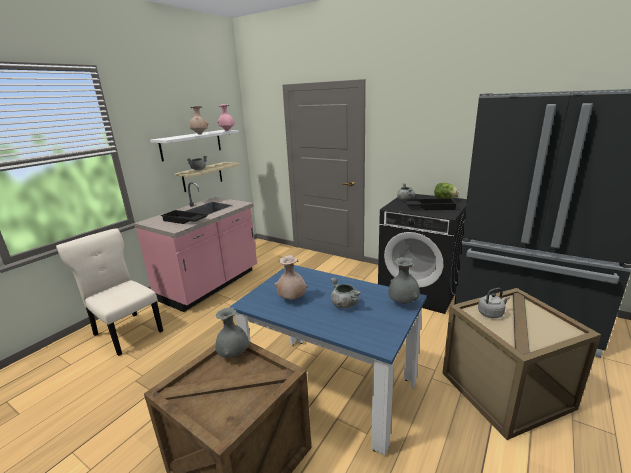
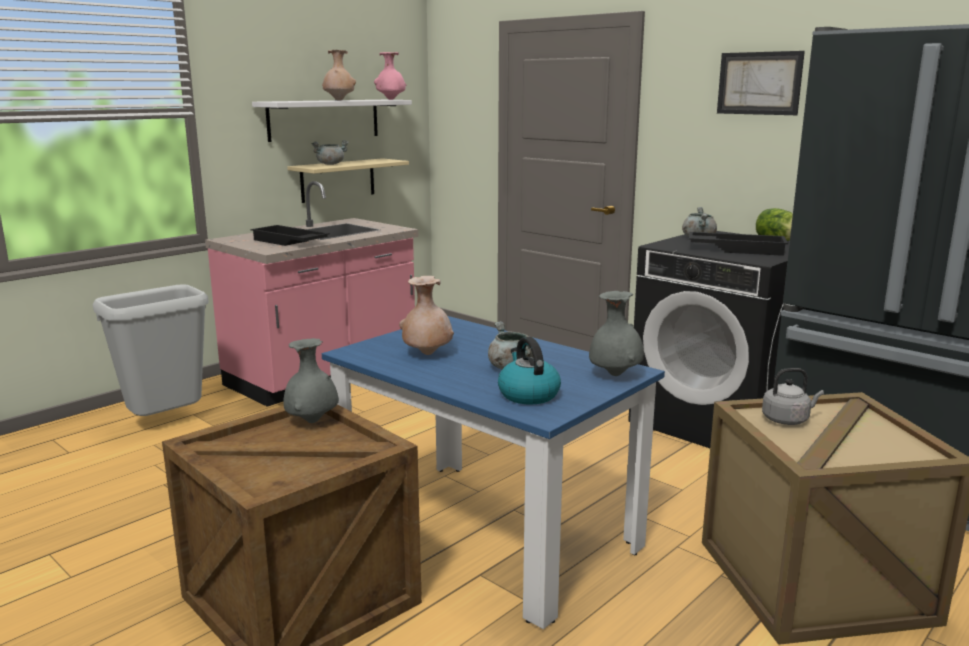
camera: 10 degrees right, 5 degrees down
beige chair [56,228,163,356] -> grey trash can [92,284,209,416]
none -> kettle [498,337,561,404]
none -> picture [717,51,805,115]

